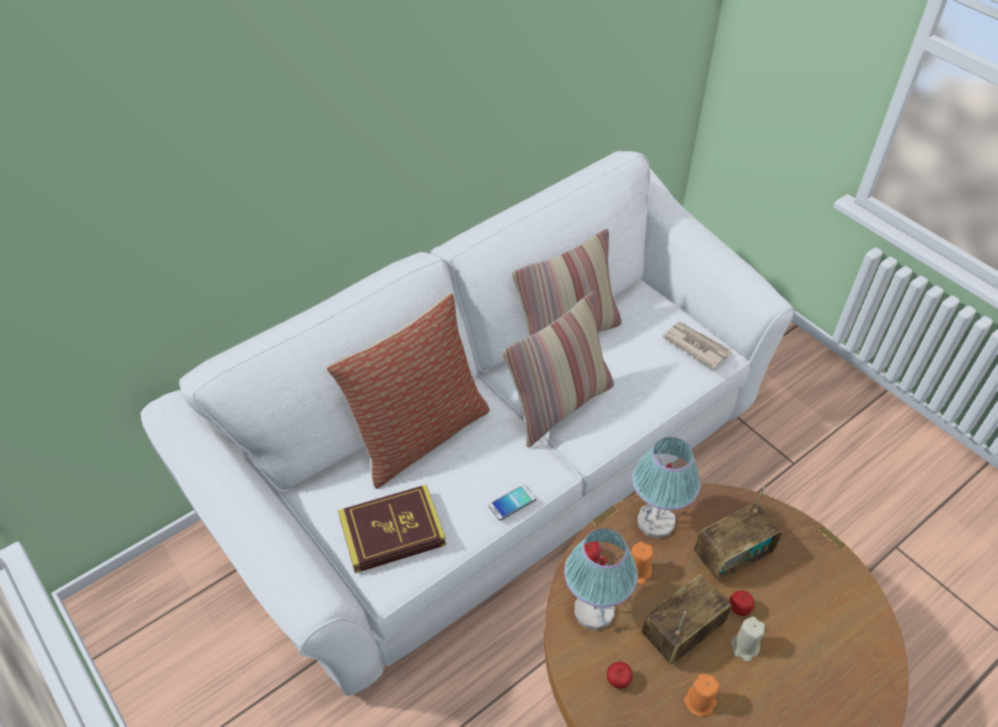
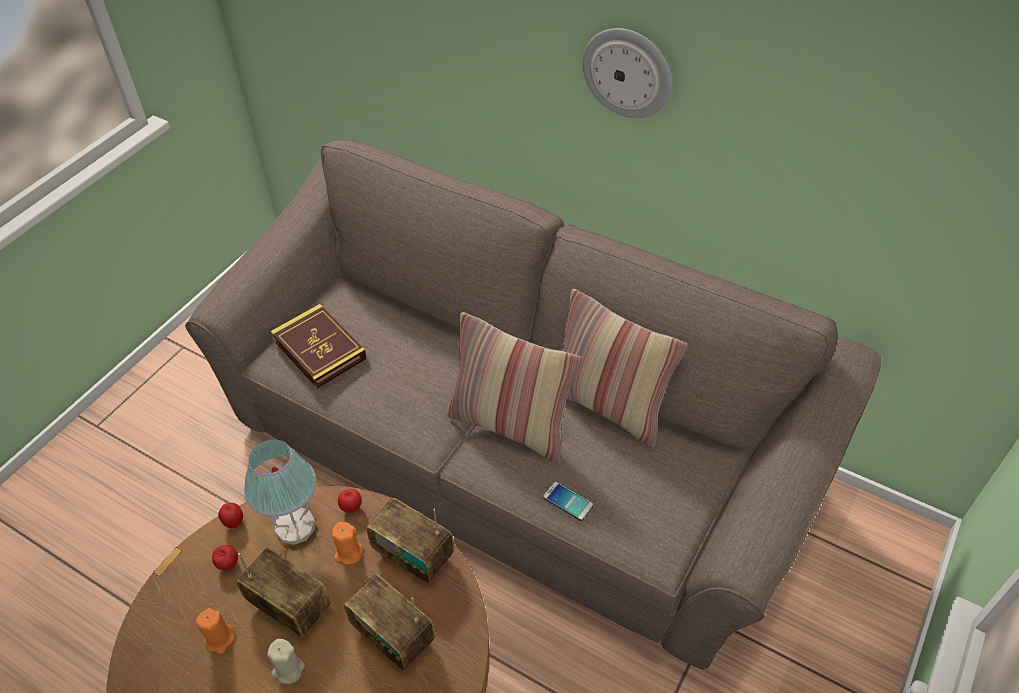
camera: 70 degrees right, 0 degrees up
white sofa [141,151,795,696] -> brown sofa [185,140,881,669]
pillow [327,293,490,489] -> none
phone [488,484,536,520] -> phone moved to [543,482,593,521]
table lamp [632,437,701,539] -> radio [366,498,454,584]
newspaper [662,322,732,370] -> none
apple [730,590,754,616] -> apple moved to [218,503,243,528]
none -> wall clock [582,28,672,118]

